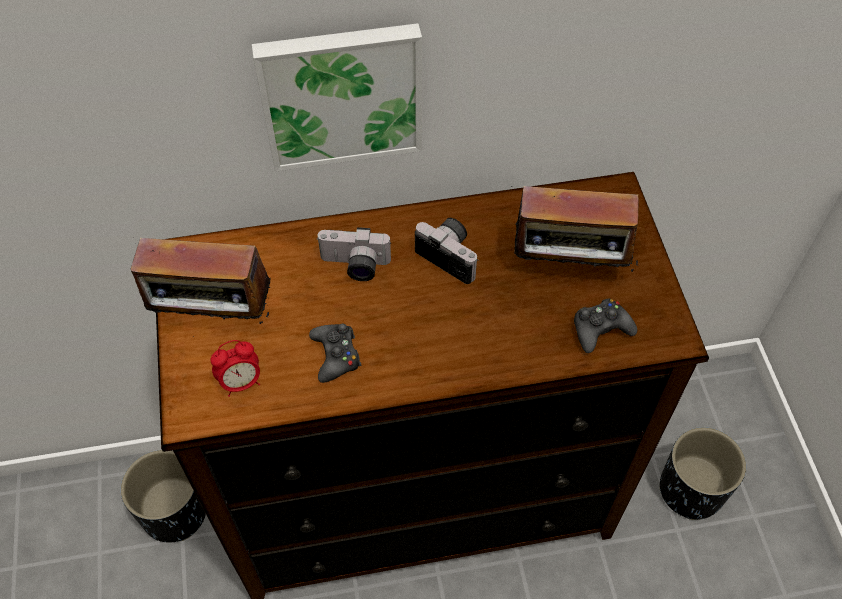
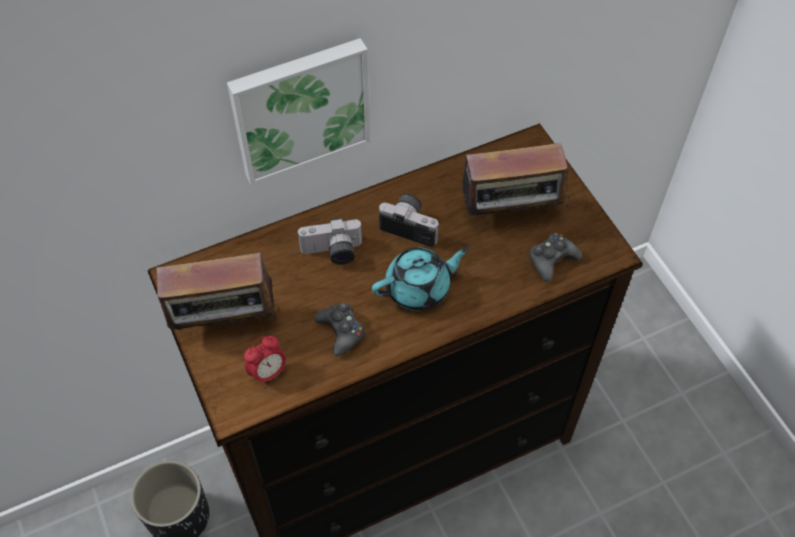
camera: 15 degrees left, 0 degrees up
black planter [660,427,746,520] -> none
none -> turquoise teapot [372,247,470,311]

